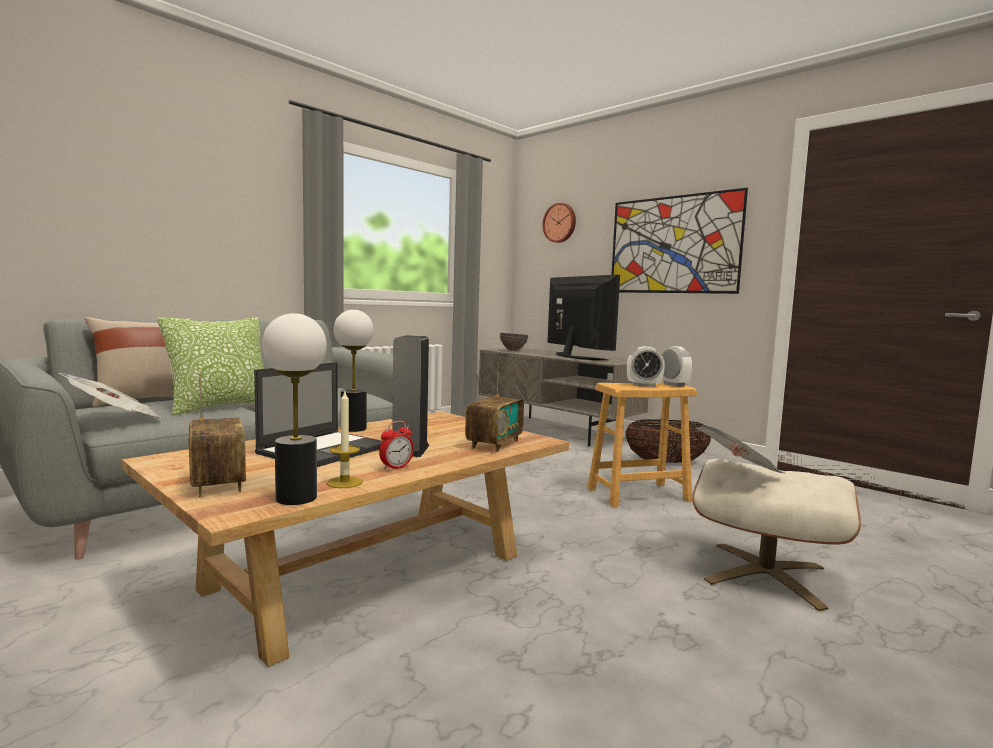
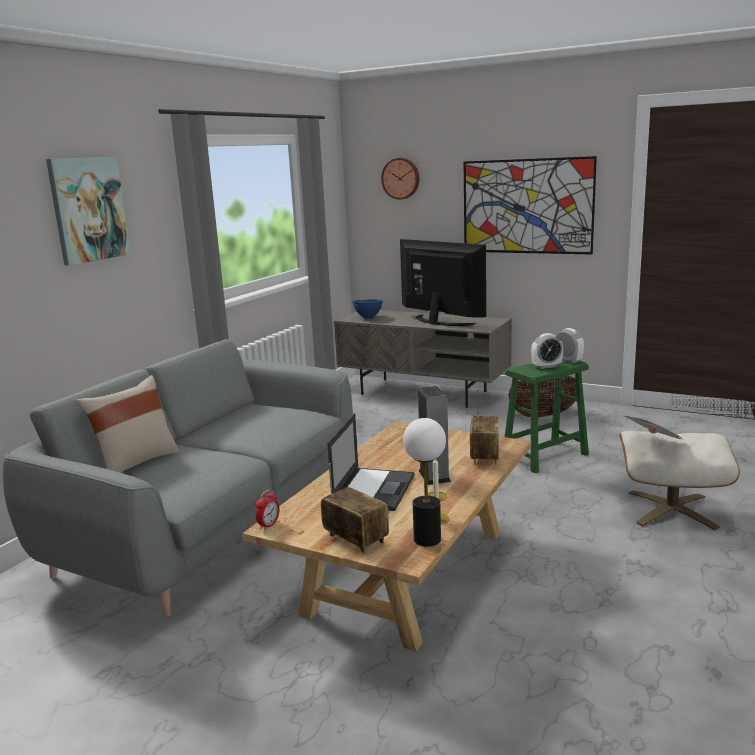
camera: 15 degrees left, 10 degrees up
newspaper [59,373,160,417] -> none
pillow [157,317,264,416] -> none
table lamp [334,310,374,432] -> none
alarm clock [379,421,414,471] -> alarm clock moved to [256,490,279,530]
brown bowl [500,333,529,351] -> blue bowl [352,299,383,318]
brown stool [588,382,697,508] -> green stool [505,361,589,473]
none -> picture [46,157,131,266]

